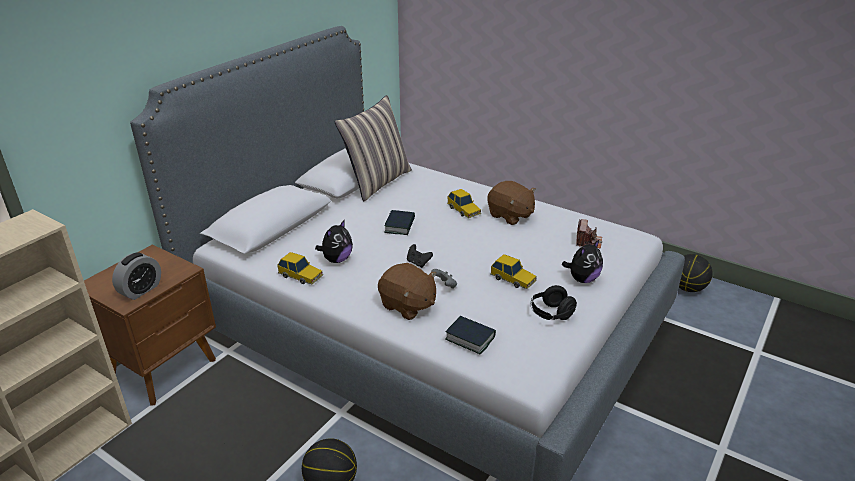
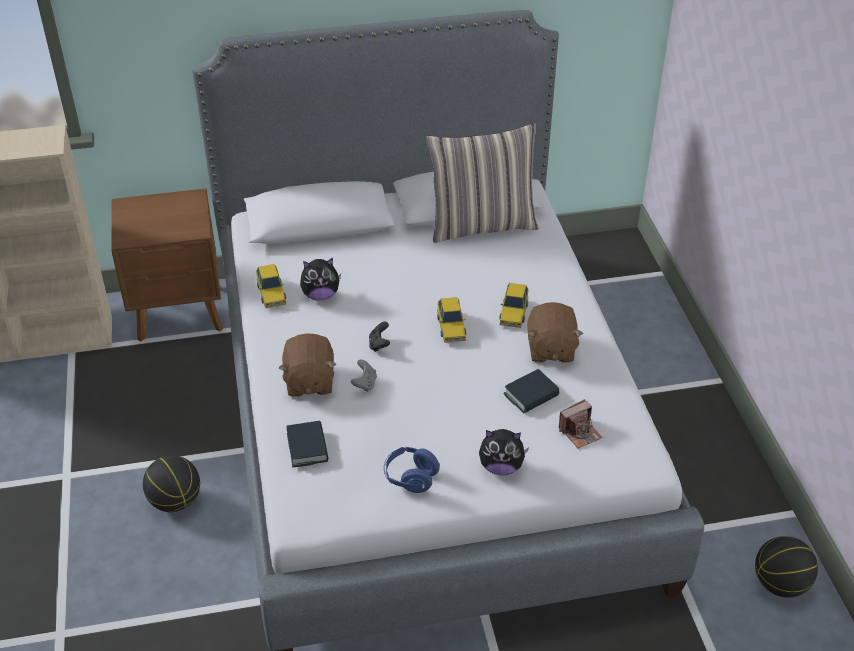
camera: 45 degrees right, 10 degrees up
alarm clock [112,252,161,300] -> none
book [384,210,415,235] -> book moved to [503,369,559,413]
toy car [490,254,537,289] -> toy car moved to [437,297,466,343]
black headphones [530,285,577,320] -> blue headphones [384,447,440,493]

